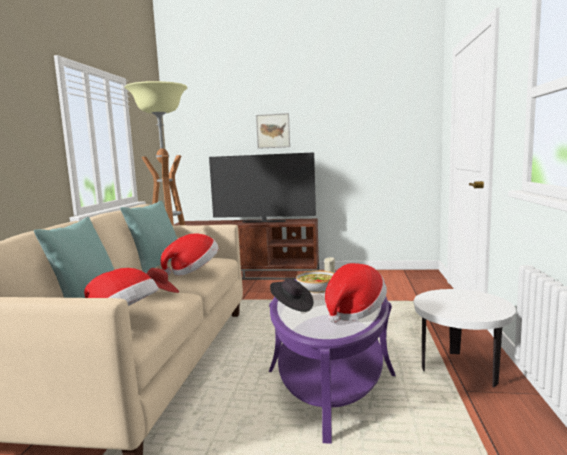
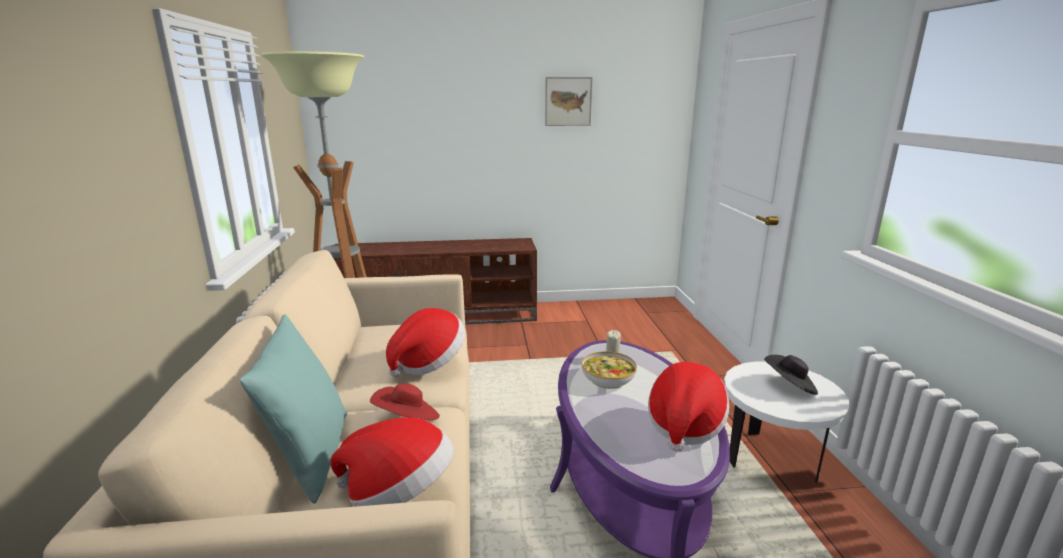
camera: 15 degrees left, 10 degrees up
turquoise pillow [120,201,177,273] -> none
television [209,152,316,223] -> none
picture [256,113,290,149] -> picture moved to [545,77,593,126]
black hat [270,279,313,312] -> black hat moved to [764,355,818,395]

